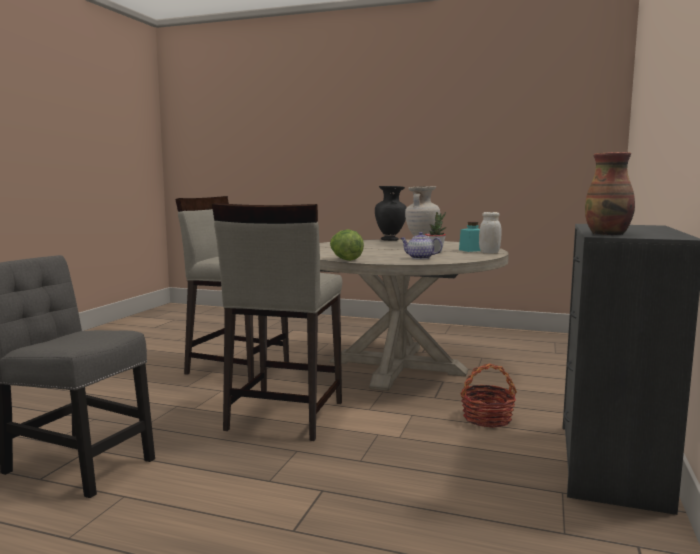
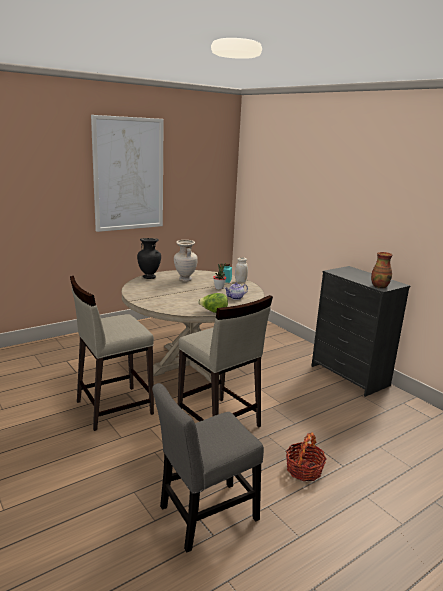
camera: 55 degrees left, 10 degrees up
basket [460,363,517,428] -> basket moved to [286,432,327,481]
none -> picture [91,115,164,232]

